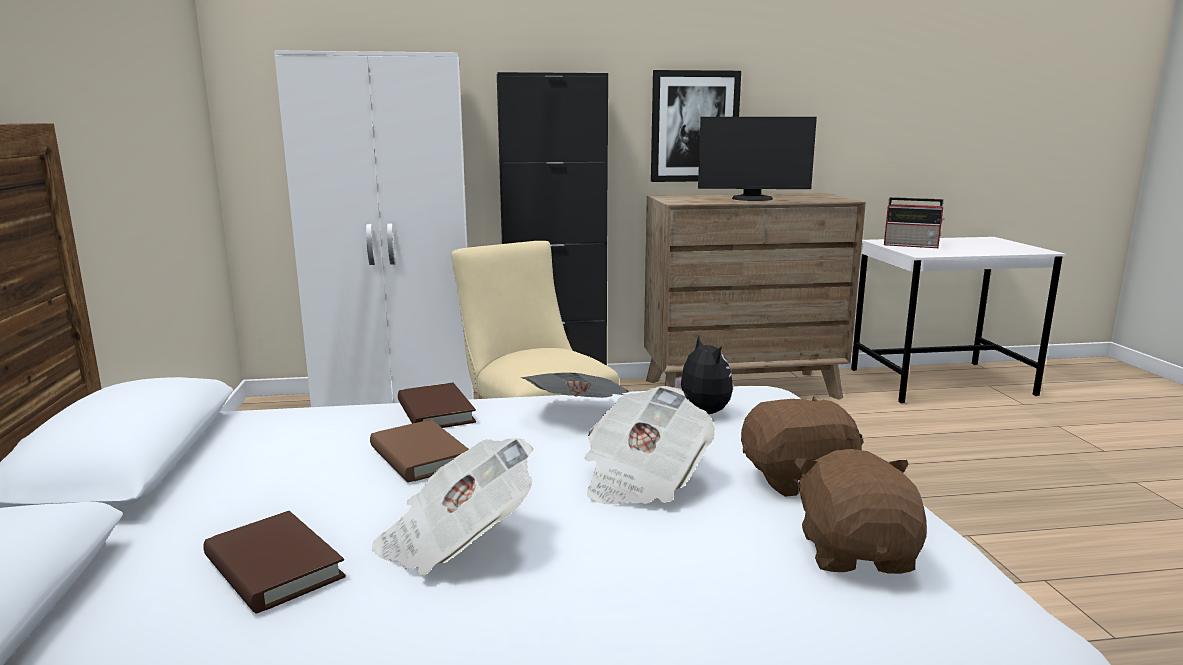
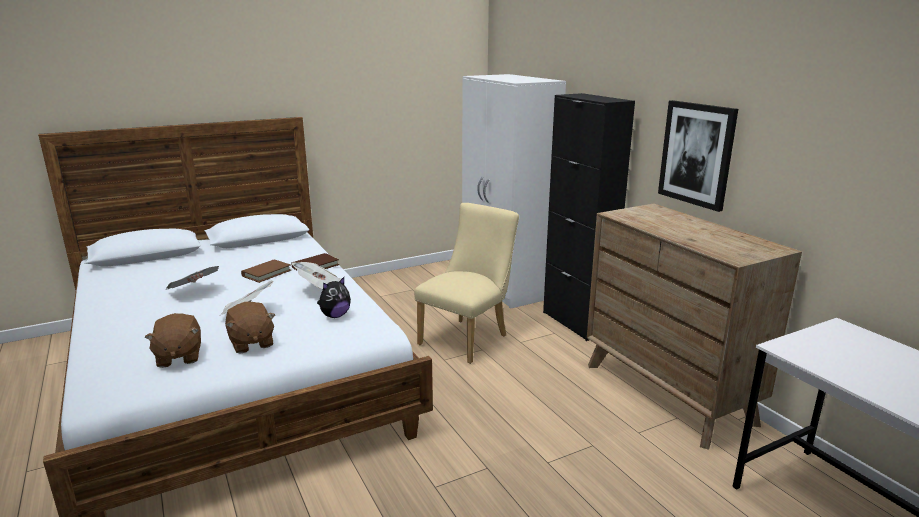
camera: 70 degrees right, 5 degrees up
brown book [203,511,346,614] -> none
monitor [698,117,817,201] -> none
brown plush toy [794,449,927,574] -> brown plush toy turned 90 degrees clockwise [144,313,201,368]
radio [884,197,945,248] -> none

